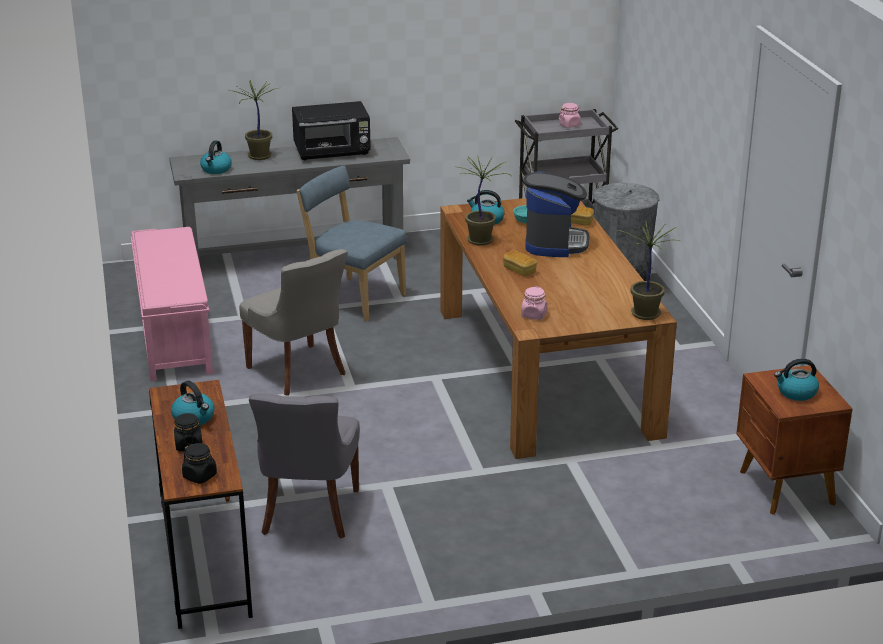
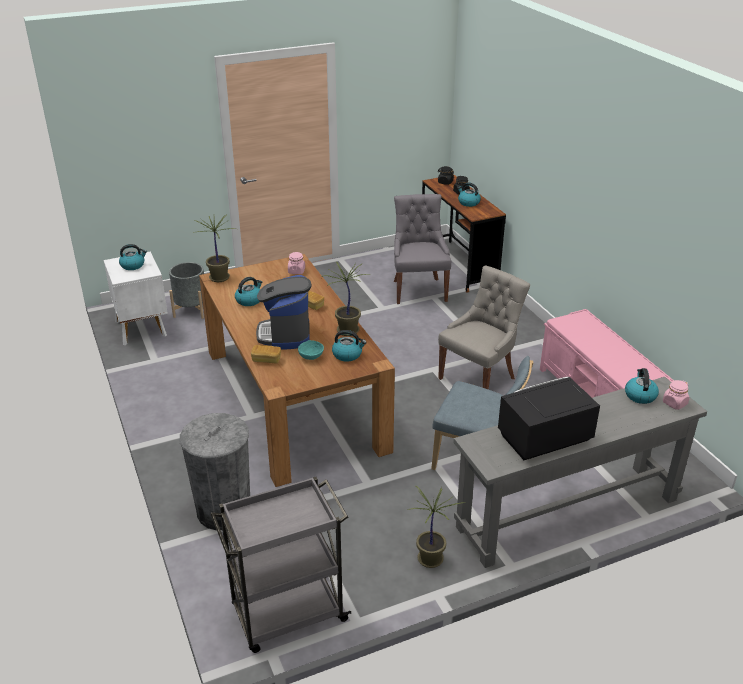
camera: 170 degrees right, 5 degrees up
potted plant [230,80,281,160] -> potted plant moved to [408,486,465,568]
grey chair [239,249,348,396] -> grey chair turned 90 degrees clockwise [438,265,530,390]
pink jar [559,103,581,128] -> pink jar moved to [663,380,689,410]
brown nightstand [736,365,853,515] -> white nightstand [104,251,168,345]
none -> grey planter [169,262,204,319]
none -> kettle [235,277,262,306]

